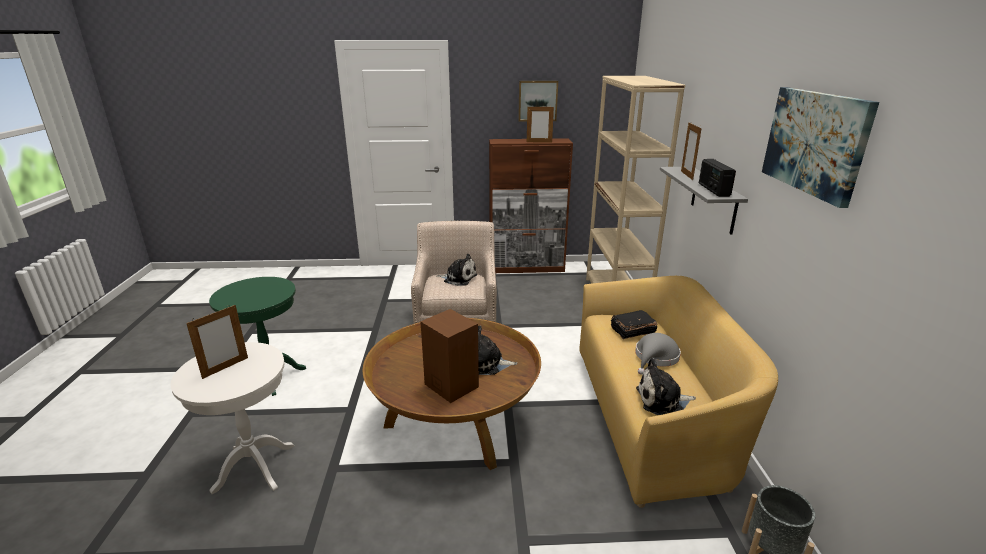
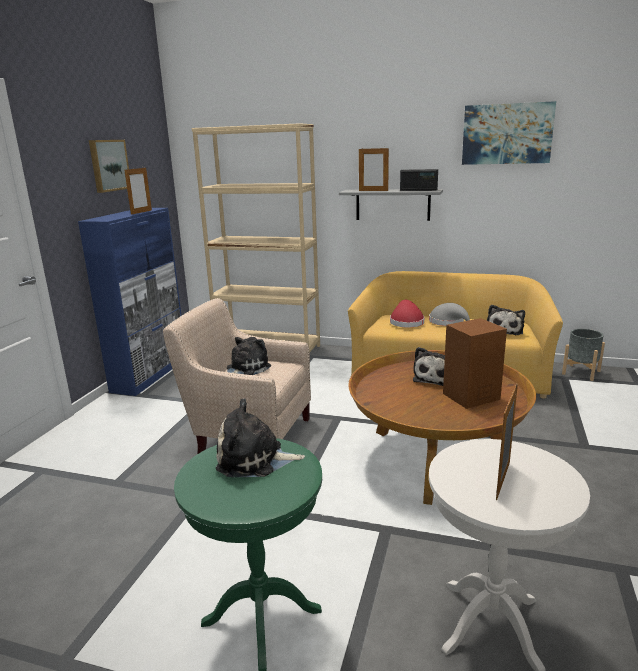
camera: 70 degrees left, 5 degrees down
picture frame [186,305,248,379] -> picture frame turned 120 degrees counterclockwise [496,383,518,500]
brown cabinet [489,138,573,273] -> blue cabinet [78,208,182,396]
black book [611,310,658,339] -> red hat [390,300,424,328]
none -> plush toy [216,398,305,477]

